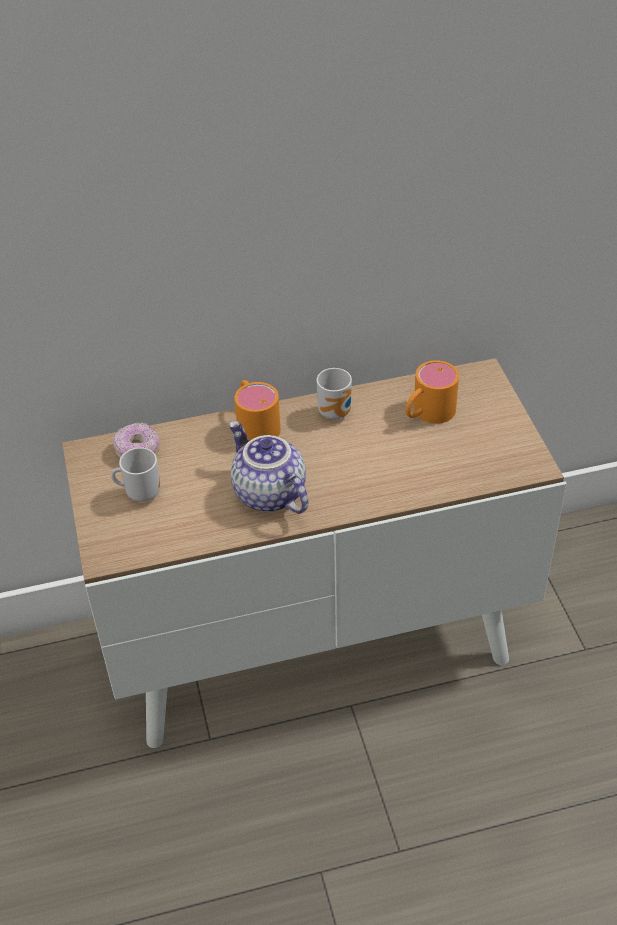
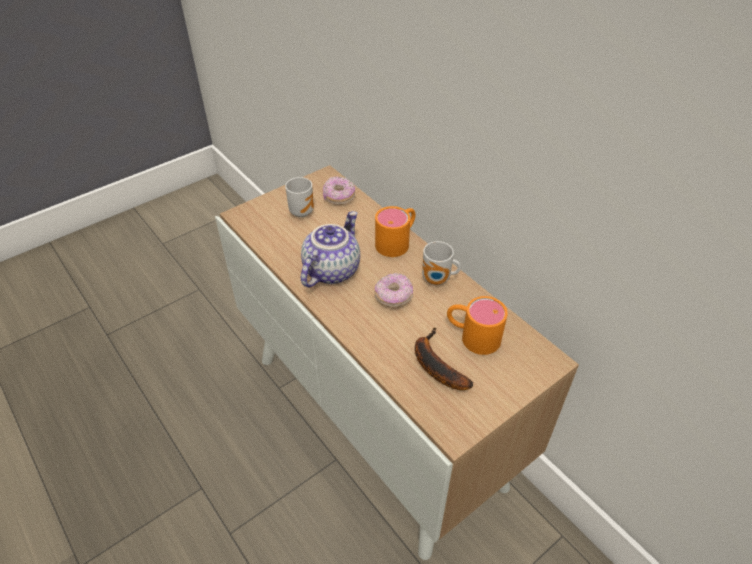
camera: 65 degrees right, 0 degrees up
none -> donut [375,272,413,307]
none -> banana [415,328,473,390]

